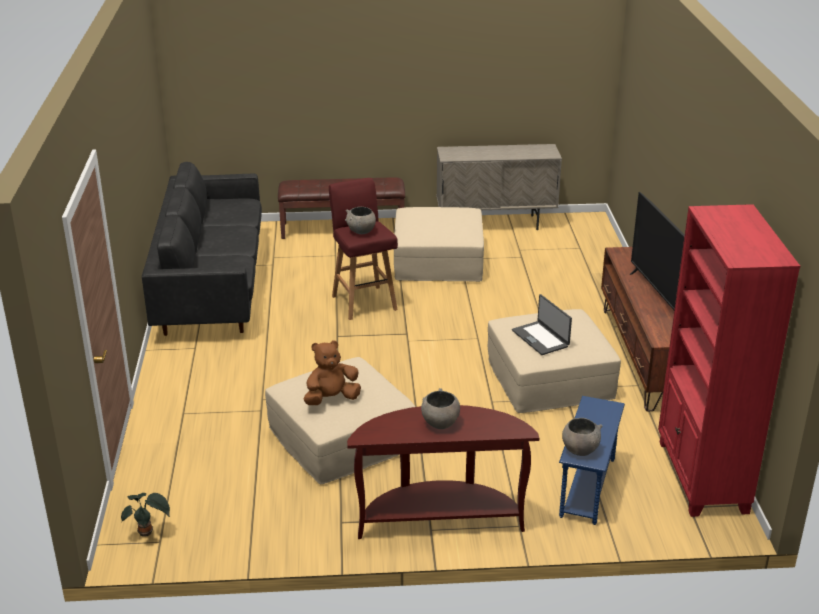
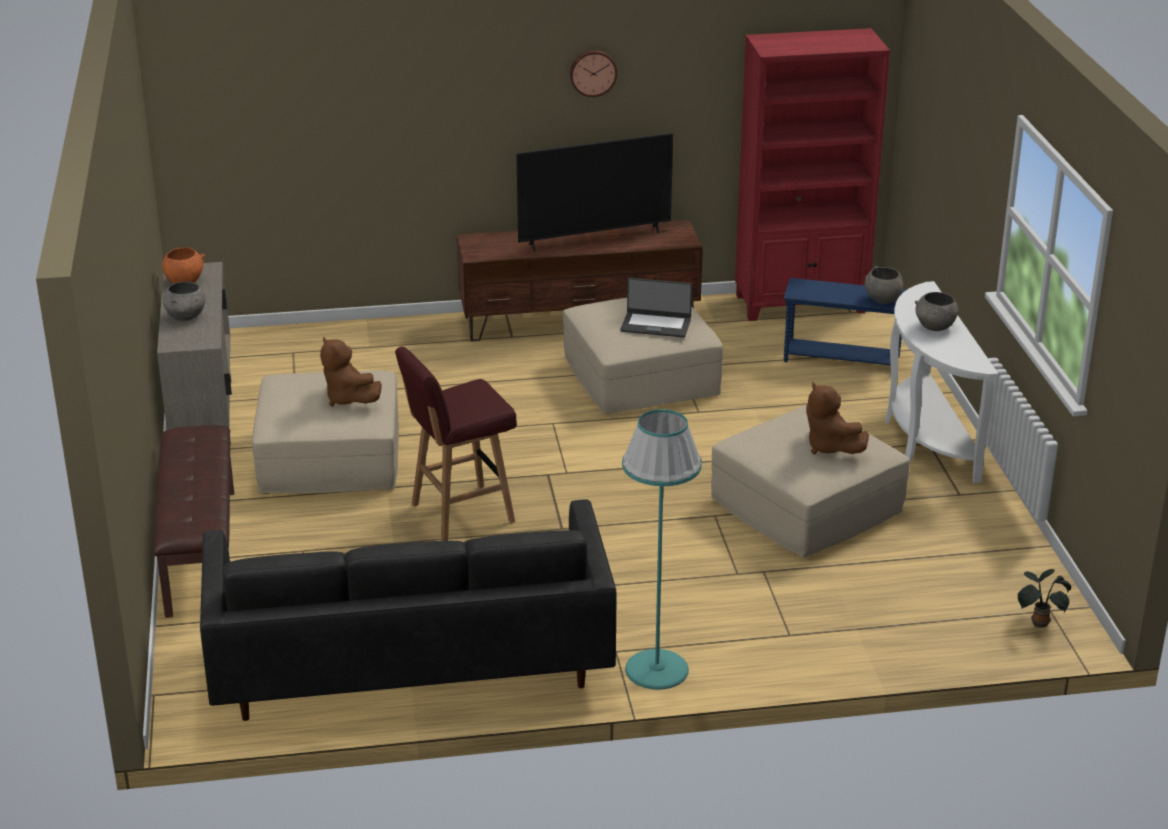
camera: 95 degrees left, 0 degrees up
grey bowl [345,207,376,234] -> grey bowl moved to [163,282,205,321]
brown console table [347,405,539,539] -> white console table [885,281,999,483]
laptop [512,294,572,355] -> laptop turned 45 degrees clockwise [620,278,692,338]
none -> orange bowl [162,247,205,284]
none -> brown plush toy [320,337,382,406]
none -> wall clock [570,50,617,97]
none -> turquoise floor lamp [622,409,702,690]

